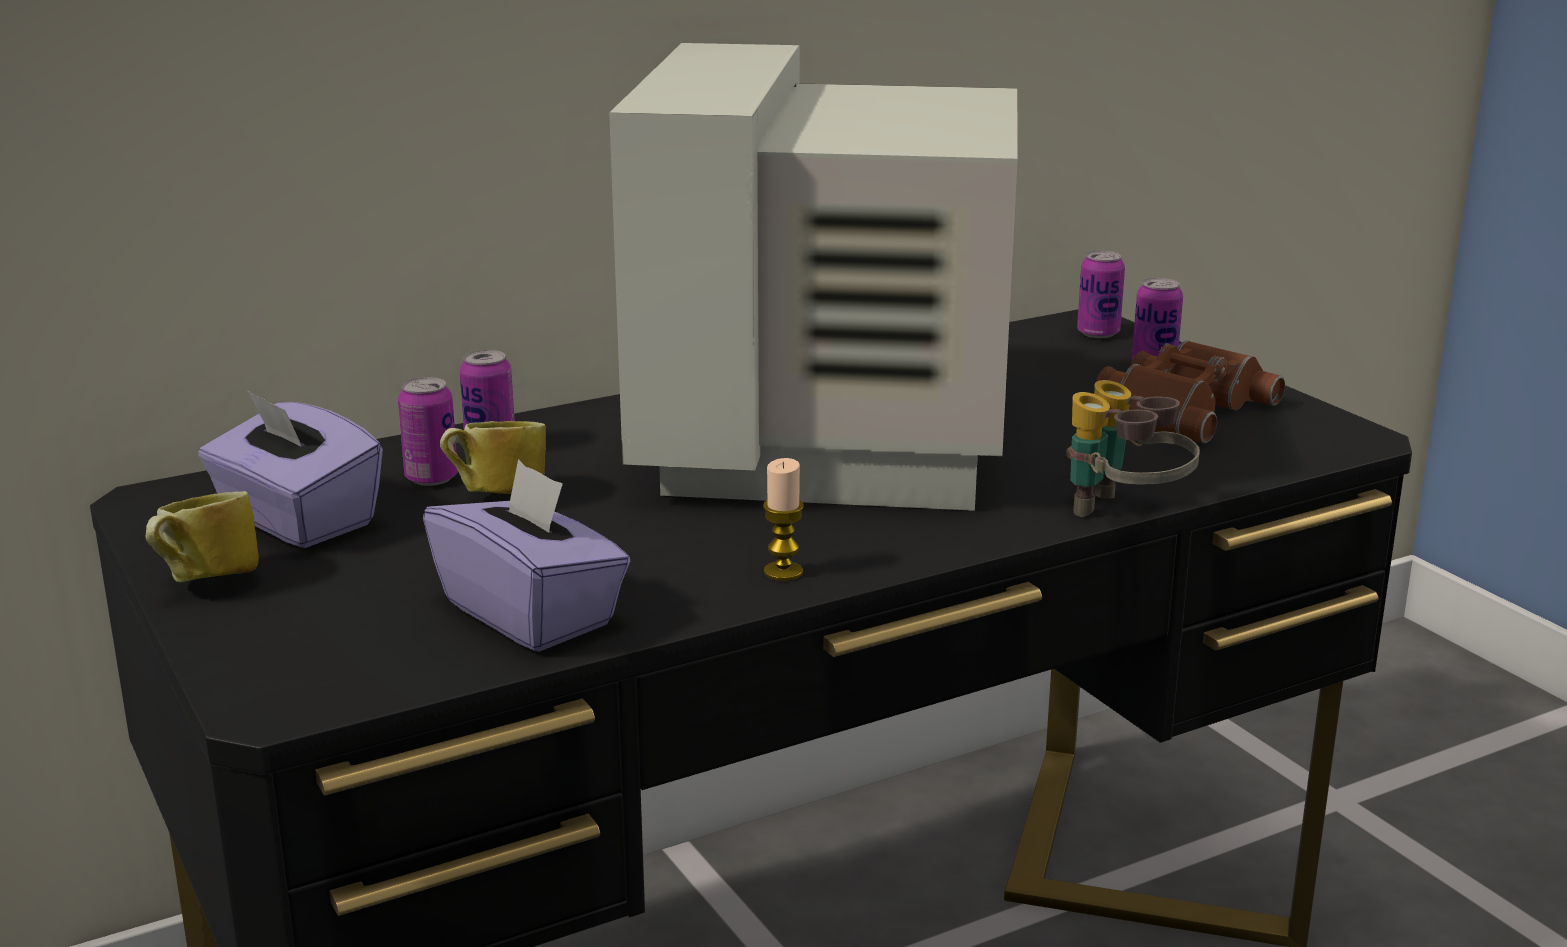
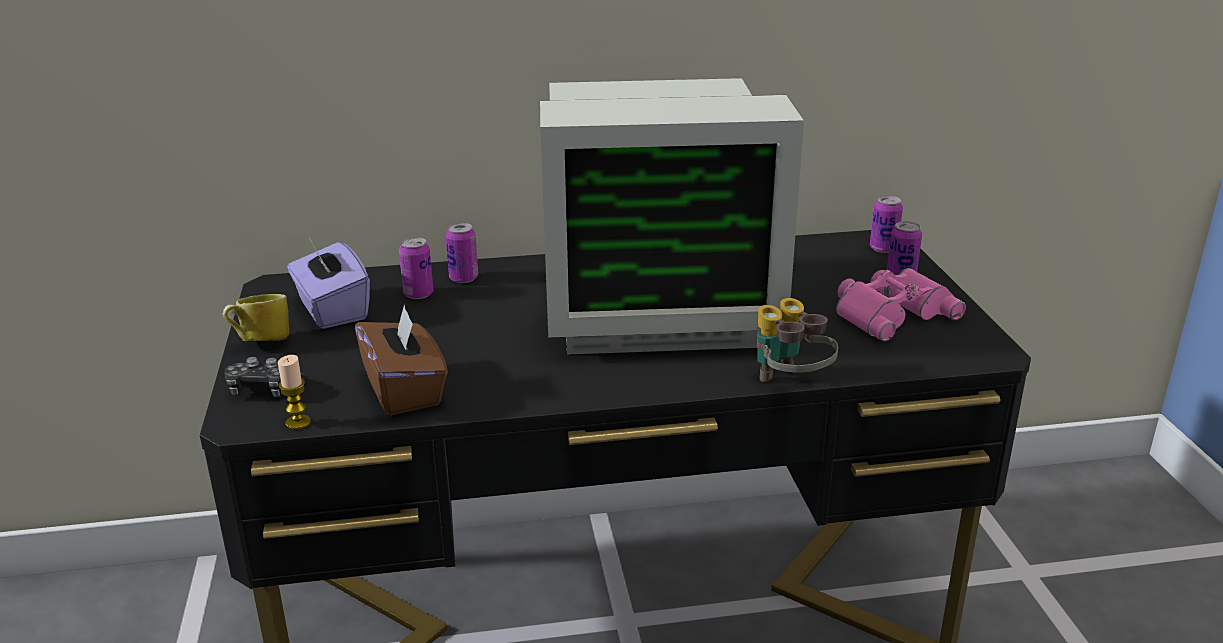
camera: 20 degrees right, 5 degrees up
purple tissue box [423,459,630,652] -> brown tissue box [355,304,448,416]
mug [440,421,546,494] -> none
monitor [609,43,1018,511] -> monitor turned 120 degrees counterclockwise [540,78,804,355]
candle [763,458,804,581] -> candle moved to [278,355,311,430]
brown binoculars [1096,340,1285,443] -> pink binoculars [836,268,966,342]
none -> game controller [224,357,308,397]

